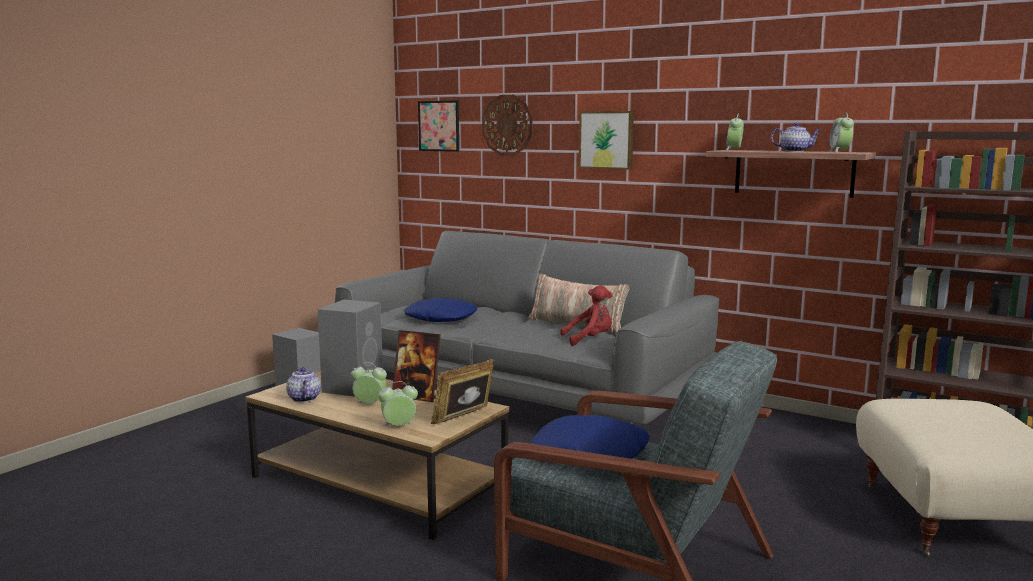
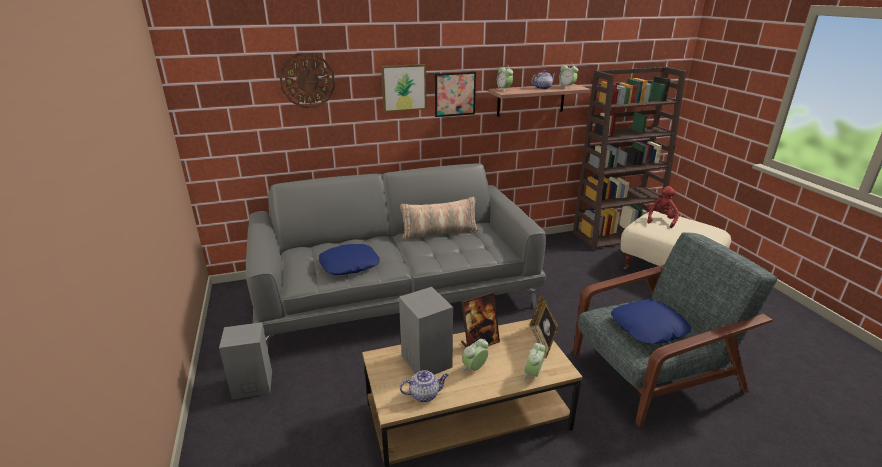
camera: 50 degrees left, 15 degrees up
teapot [286,367,321,402] -> teapot turned 150 degrees clockwise [400,370,448,402]
picture [418,100,459,152] -> picture moved to [435,72,476,117]
red plush toy [560,285,613,346] -> red plush toy moved to [647,186,679,228]

